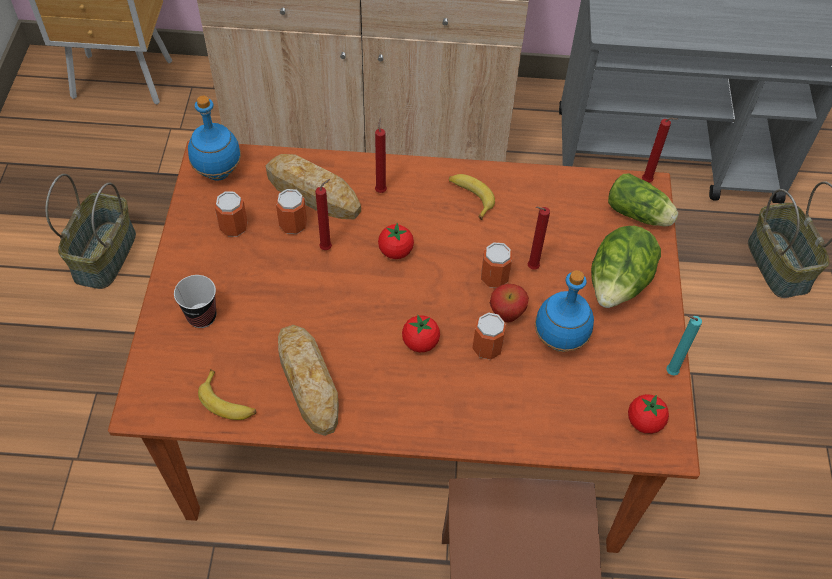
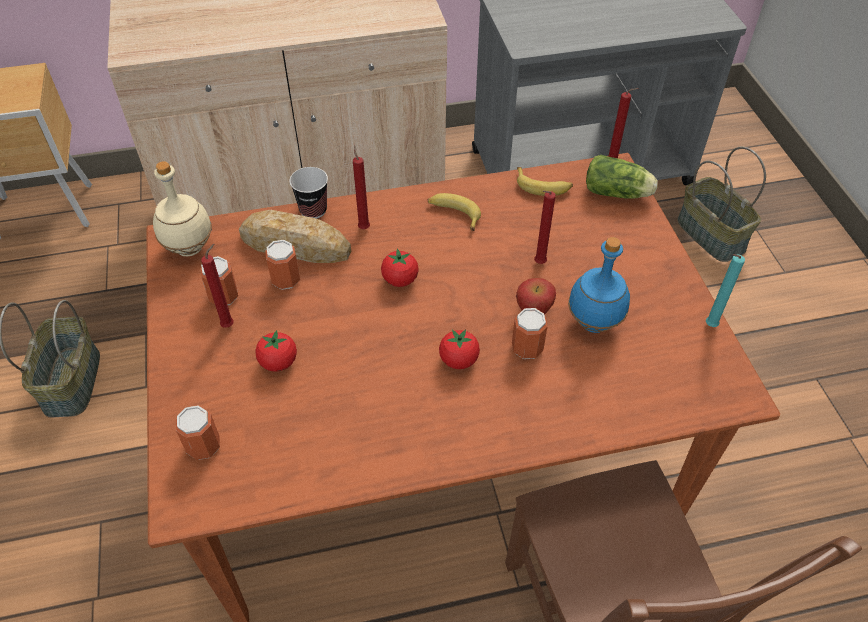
camera: 15 degrees left, 5 degrees down
cup [174,275,216,328] -> cup moved to [289,167,328,219]
blue bottle [188,96,241,181] -> beige bottle [153,161,212,256]
banana [198,369,256,420] -> banana moved to [517,167,573,196]
bread [278,325,339,436] -> none
red candle [315,179,332,250] -> red candle moved to [201,244,234,328]
can [481,242,512,288] -> can moved to [176,405,220,460]
lettuce [591,226,661,308] -> none
tomato [628,394,669,434] -> tomato moved to [255,330,297,372]

